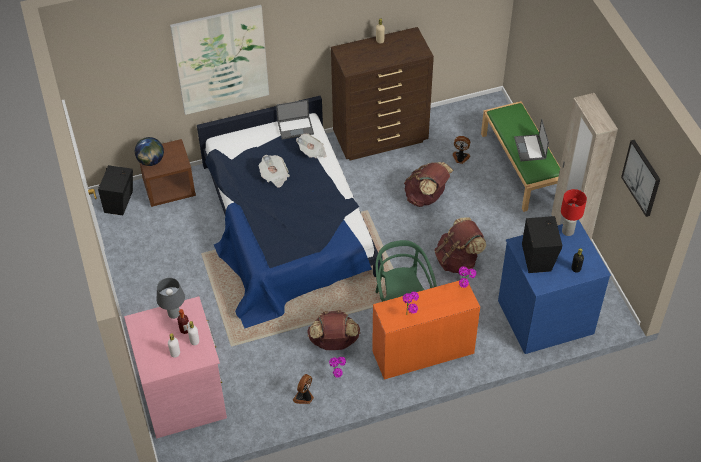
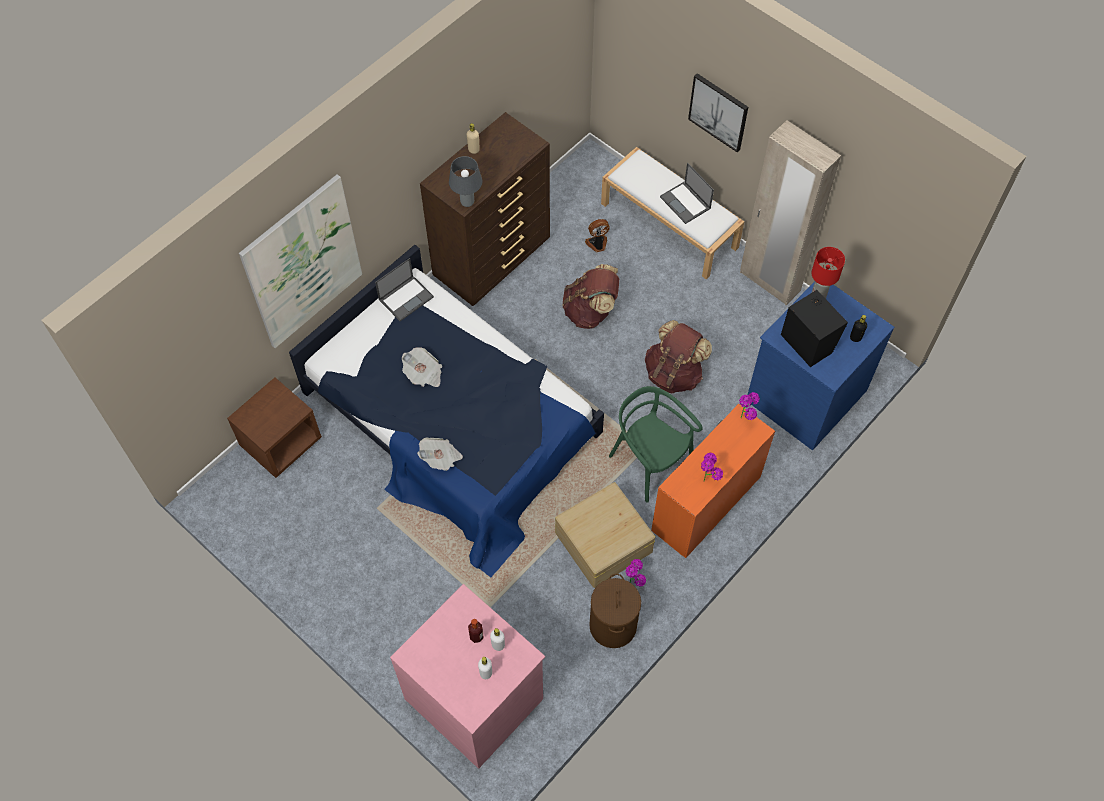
camera: 30 degrees left, 10 degrees up
black speaker [98,165,133,215] -> none
globe [135,137,164,166] -> none
grey table lamp [157,278,185,319] -> grey table lamp moved to [449,156,482,207]
fan [293,374,314,404] -> brown laundry basket [589,574,641,648]
newspaper [296,134,327,158] -> newspaper moved to [417,437,463,471]
brown backpack [307,310,360,350] -> beige storage box [555,482,655,588]
green bench [481,101,560,212] -> white bench [601,147,744,279]
picture [621,140,660,217] -> picture moved to [688,73,748,152]

